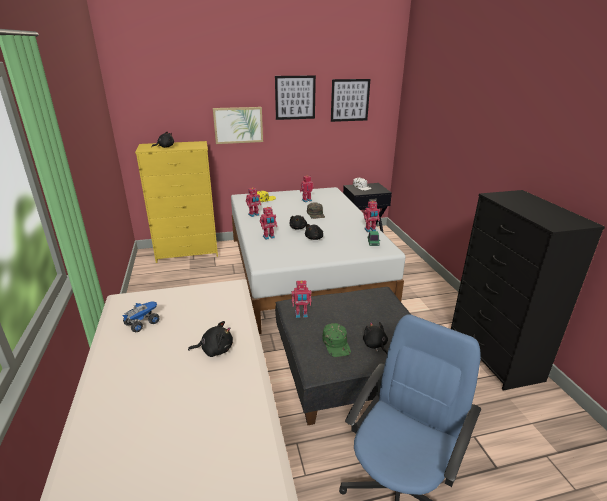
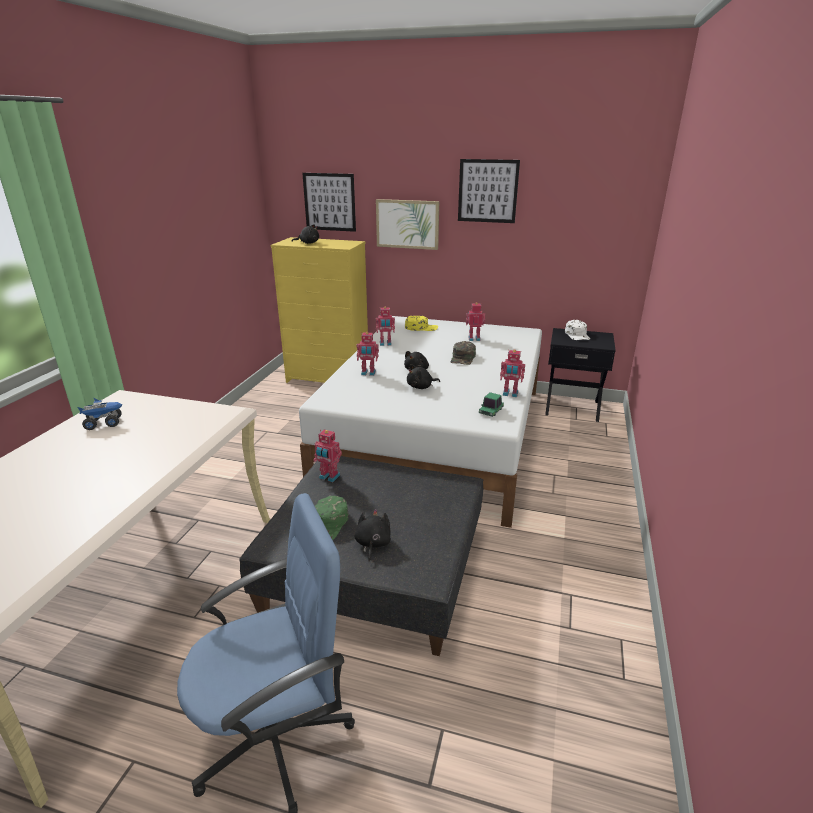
camera: 30 degrees right, 0 degrees up
black plush toy [188,321,233,357] -> none
picture [331,79,370,122] -> picture moved to [302,173,356,232]
black dresser [451,190,605,391] -> none

